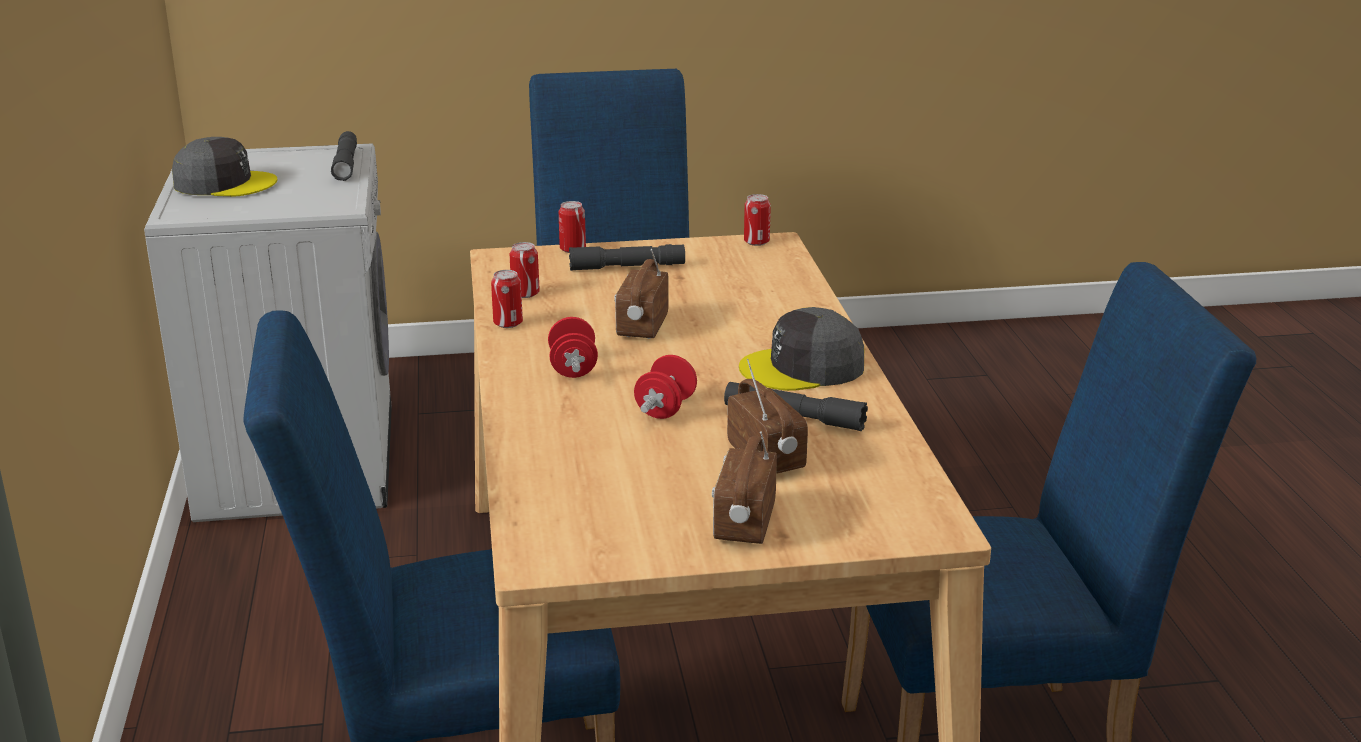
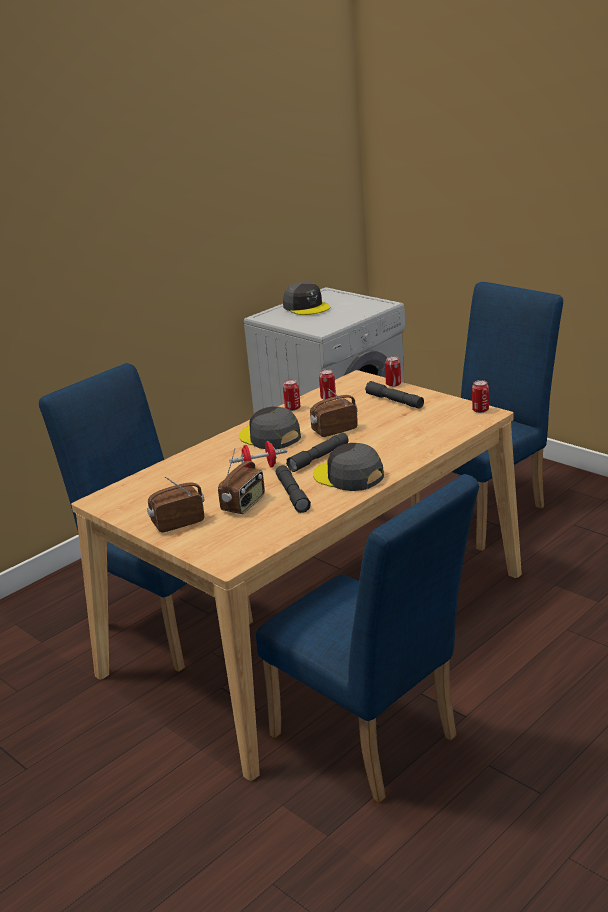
camera: 55 degrees right, 0 degrees up
grey flashlight [331,131,357,181] -> grey flashlight moved to [286,433,349,472]
red dumbbell [548,317,598,378] -> grey cap [239,407,301,449]

